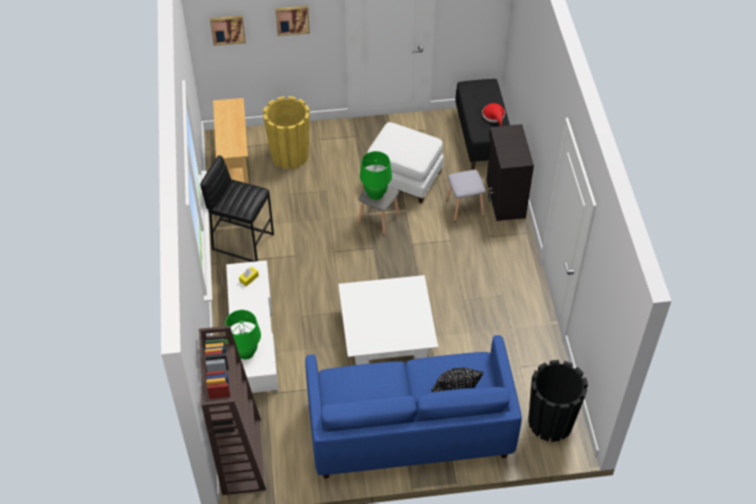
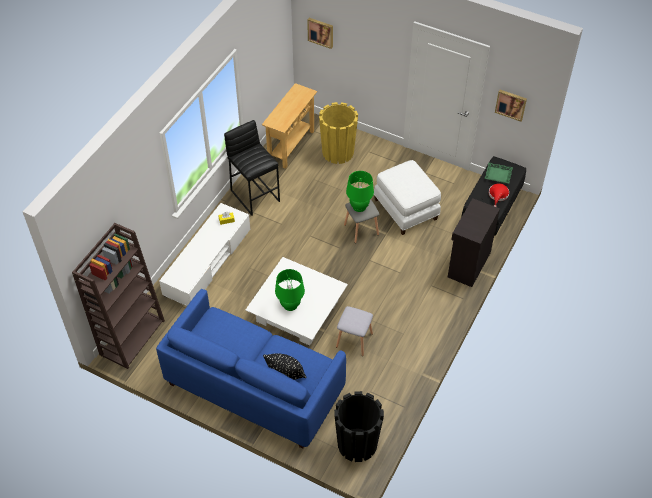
camera: 35 degrees right, 0 degrees up
green table lamp [225,310,261,360] -> green table lamp moved to [275,269,305,311]
picture [275,6,310,36] -> picture moved to [495,90,527,122]
grey stool [446,170,486,222] -> grey stool moved to [336,306,373,356]
none -> green tray [484,162,513,184]

